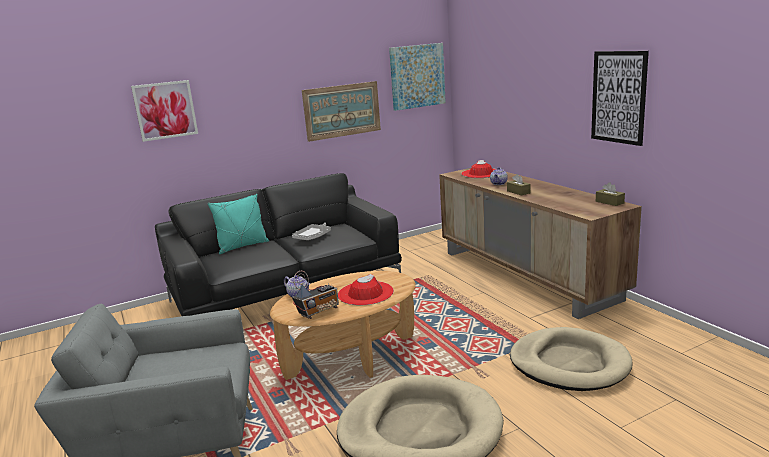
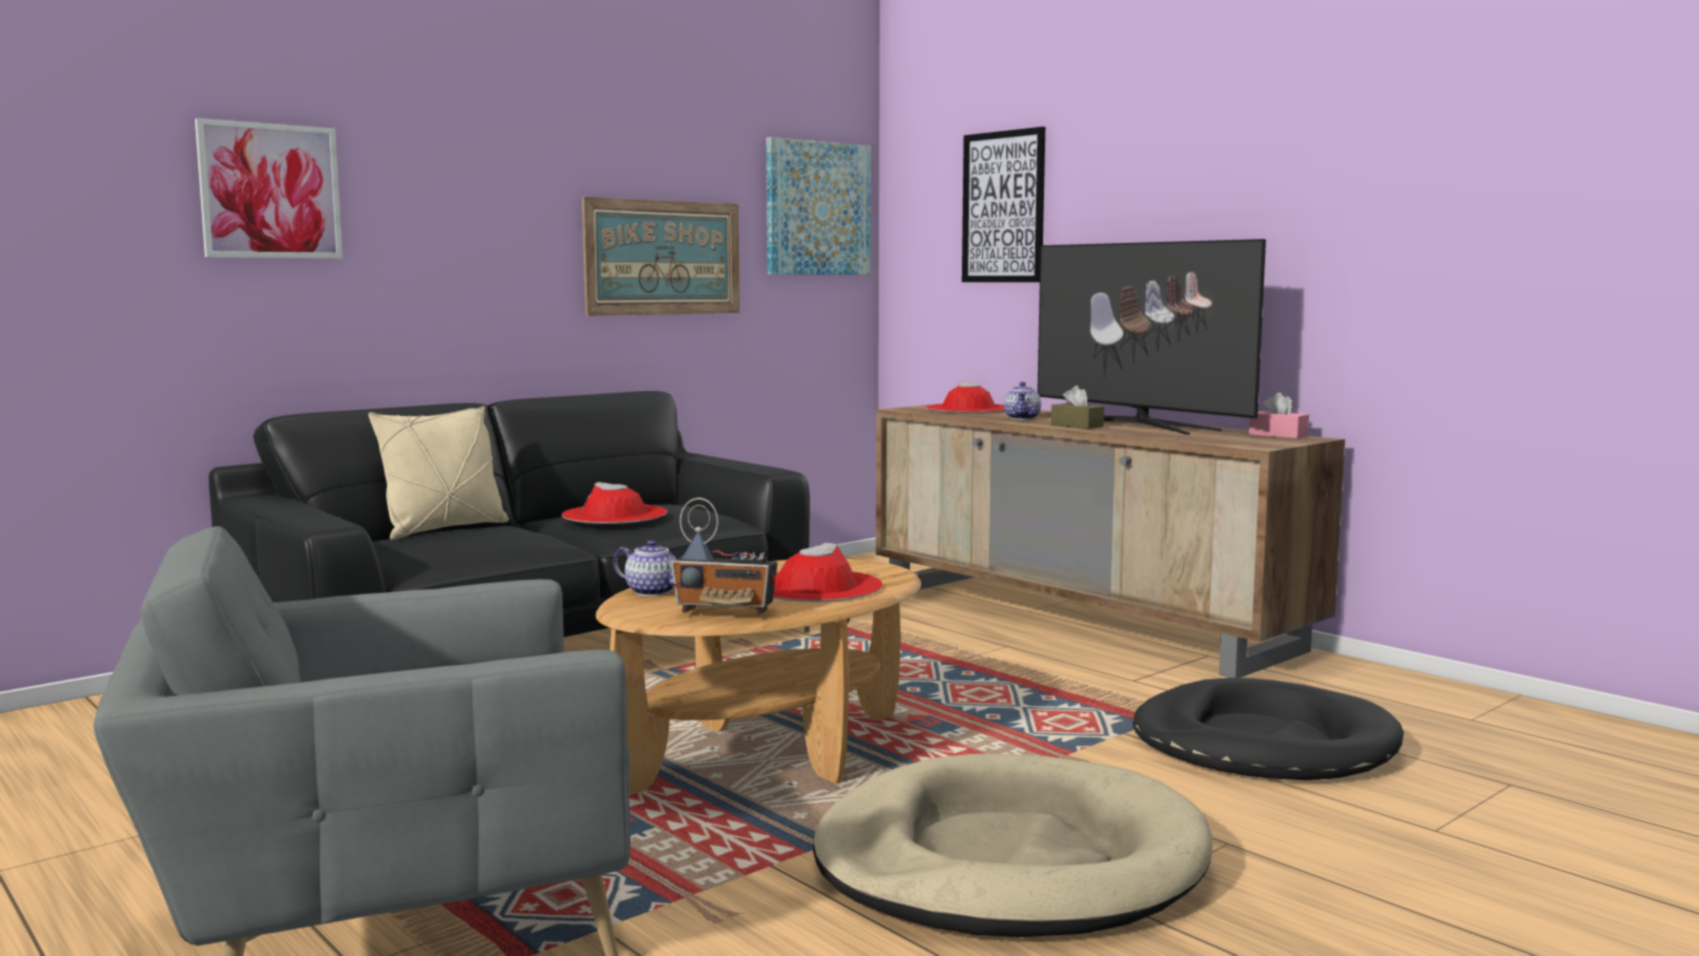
camera: 15 degrees left, 10 degrees down
turquoise pillow [208,194,269,254] -> beige pillow [368,406,509,540]
grey tray [292,223,331,240] -> red hat [562,482,668,524]
radio [292,271,339,319] -> radio turned 60 degrees clockwise [671,498,778,615]
beige dog bed [510,327,632,391] -> black dog bed [1133,678,1404,780]
picture [591,51,649,146] -> picture moved to [962,127,1045,282]
brown tissue box [596,182,625,206] -> pink tissue box [1249,392,1309,439]
none -> television [1037,239,1266,435]

